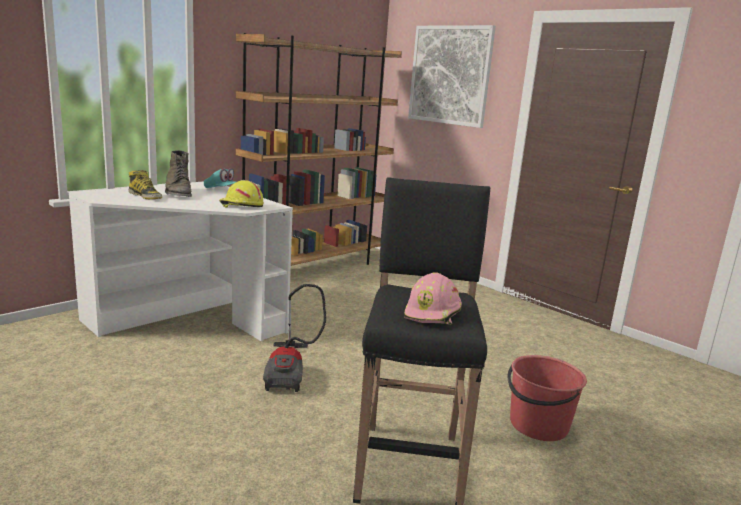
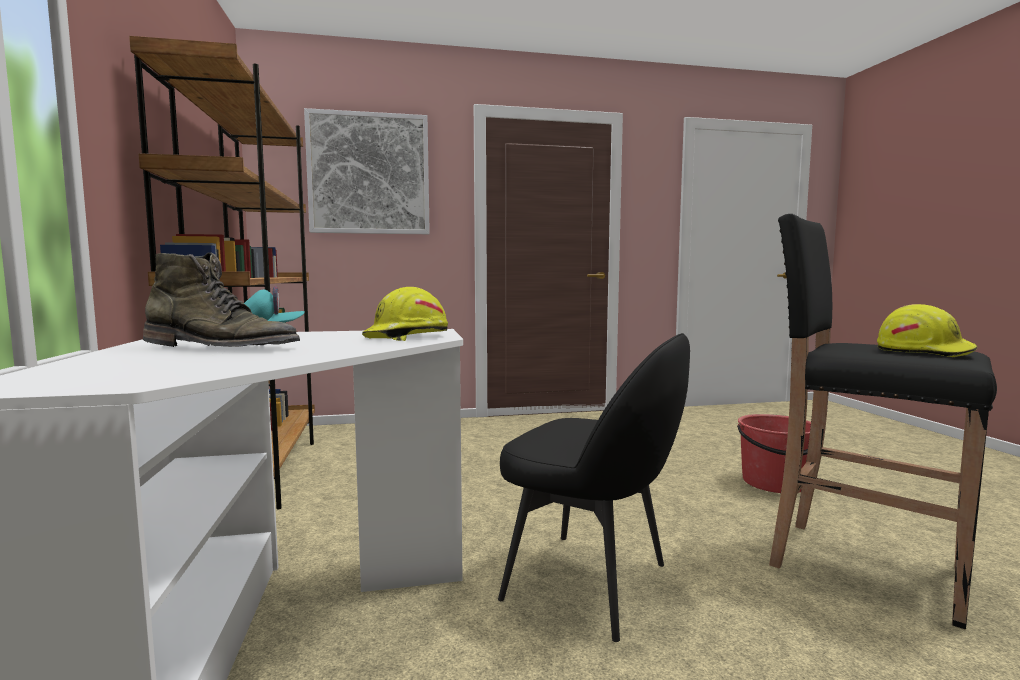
camera: 55 degrees left, 10 degrees down
boot [129,170,162,199] -> none
vacuum cleaner [263,284,326,392] -> black chair [498,333,690,642]
pink hard hat [404,272,462,325] -> yellow hard hat [877,304,978,357]

